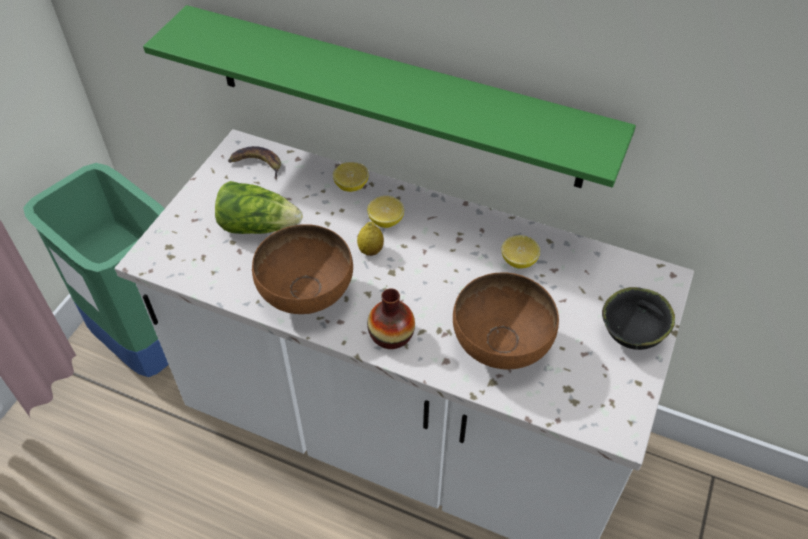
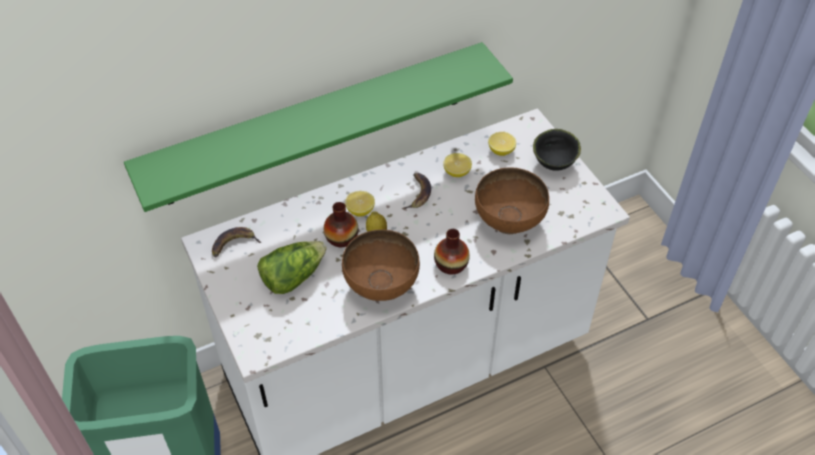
camera: 50 degrees left, 0 degrees up
lemon [333,162,369,192] -> lemon moved to [488,132,516,156]
none -> vase [324,202,358,247]
none -> banana [402,173,431,209]

